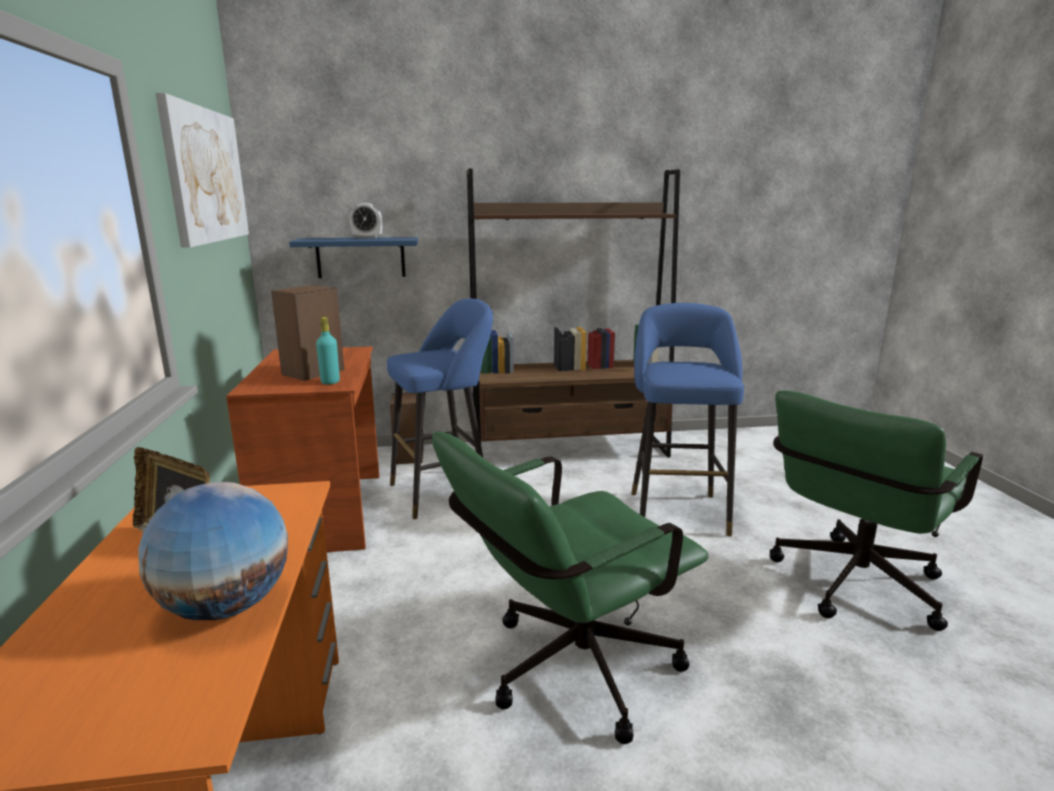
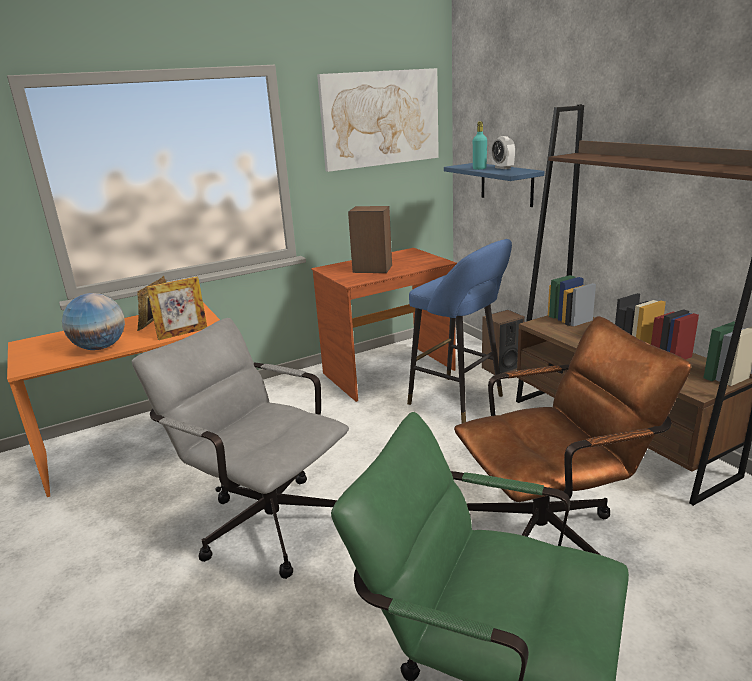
camera: 70 degrees right, 5 degrees up
turquoise bottle [316,317,340,384] -> turquoise bottle moved to [473,121,487,170]
green office chair [432,431,708,744] -> grey office chair [132,318,349,579]
blue stool [631,303,744,537] -> brown office chair [454,316,692,555]
none -> picture frame [147,277,207,340]

